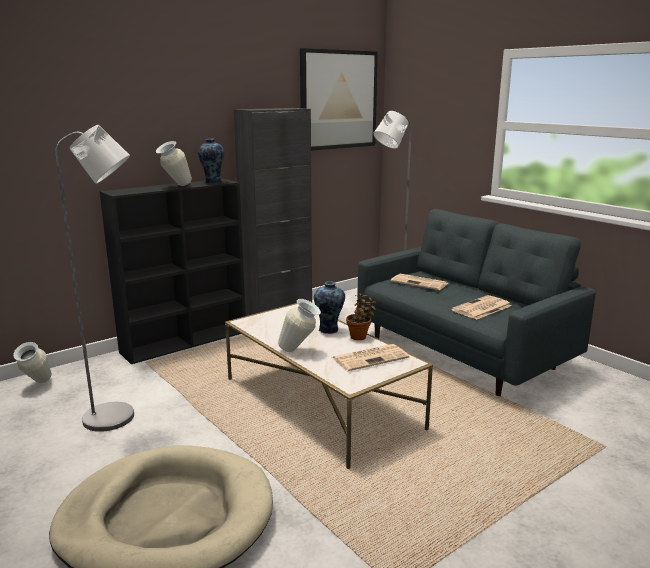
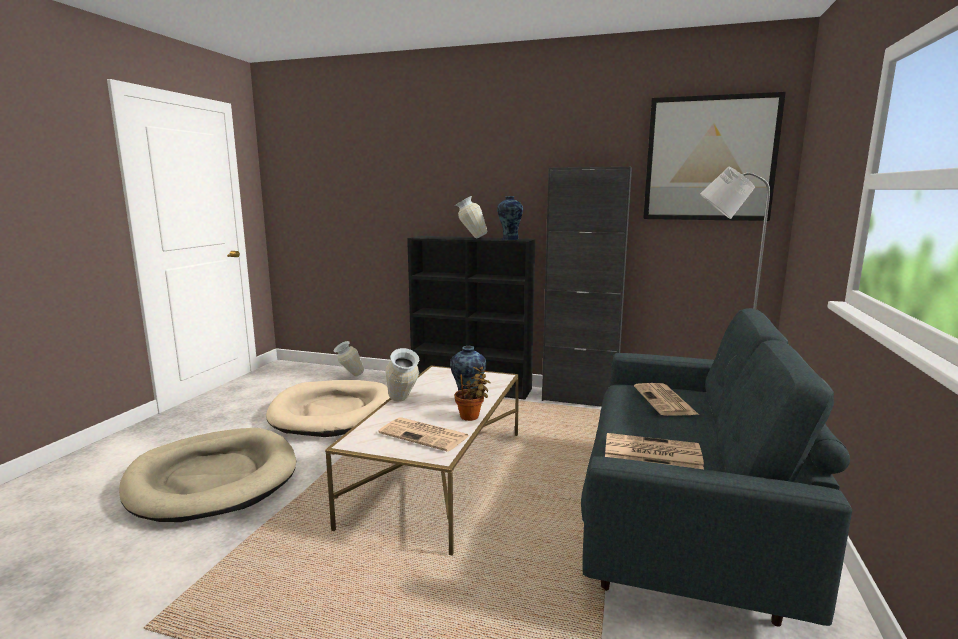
camera: 55 degrees right, 5 degrees down
grey floor lamp [56,125,134,432] -> beige dog bed [266,380,390,437]

